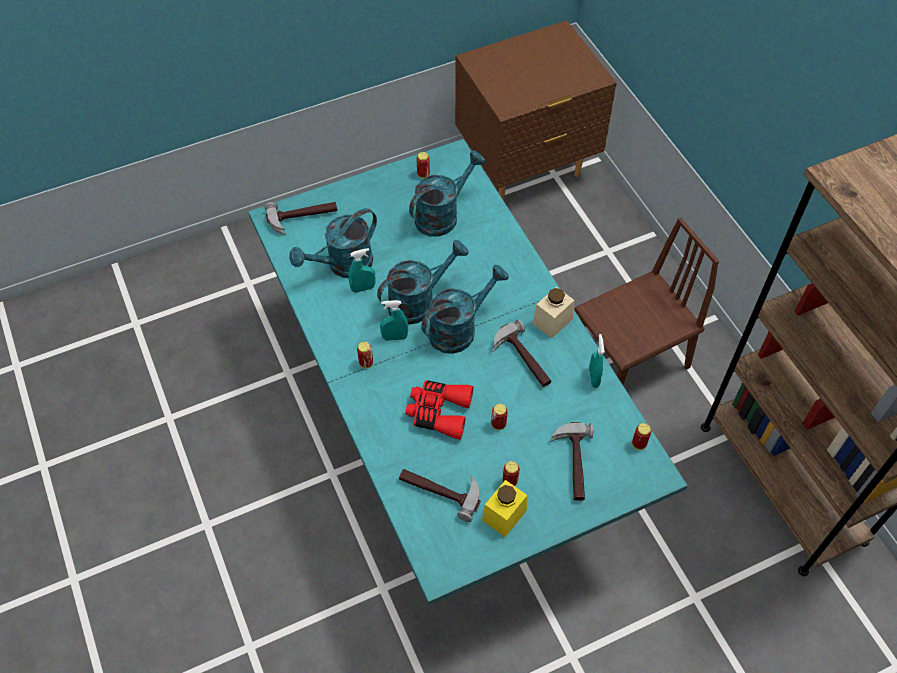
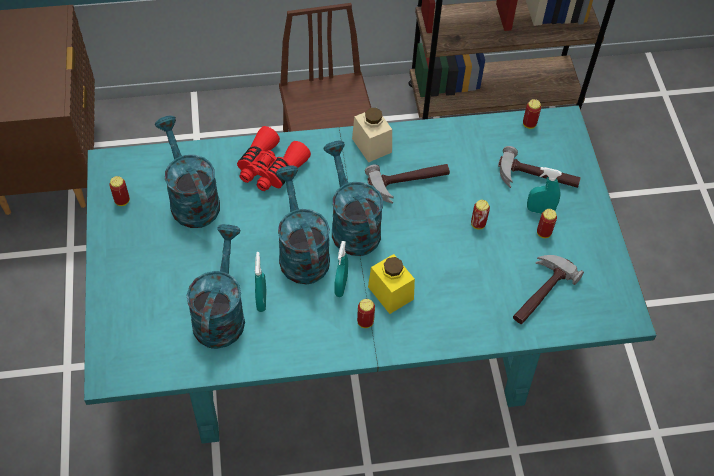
camera: 75 degrees left, 0 degrees up
hammer [265,202,338,235] -> none
turquoise watering can [289,208,377,278] -> turquoise watering can turned 150 degrees counterclockwise [187,224,245,349]
red binoculars [405,380,473,440] -> red binoculars moved to [237,126,311,191]
yellow jar [482,480,527,537] -> yellow jar moved to [368,254,415,314]
turquoise spray bottle [589,334,604,388] -> turquoise spray bottle moved to [527,167,562,214]

